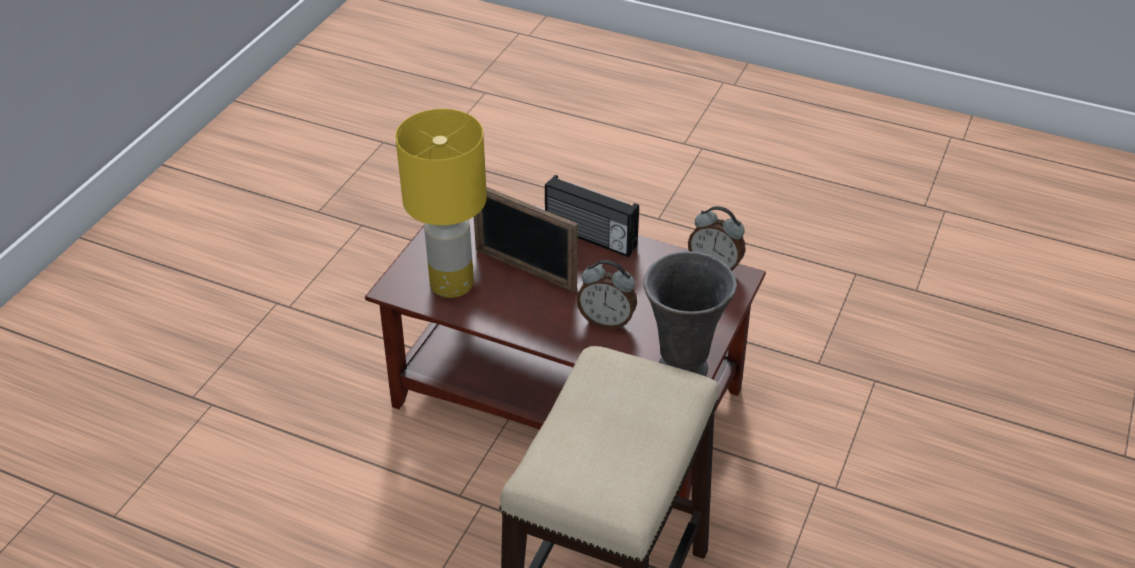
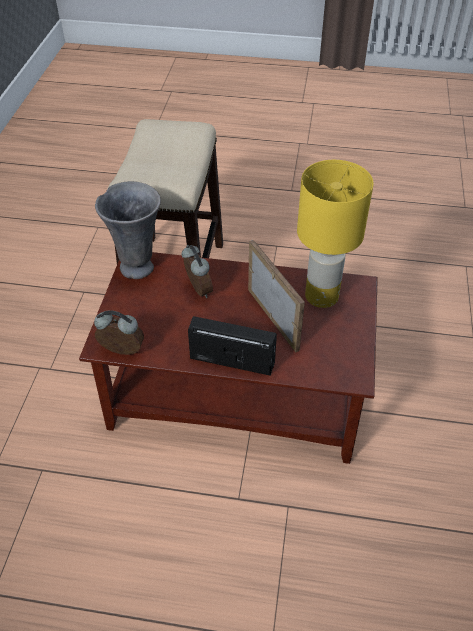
camera: 165 degrees right, 5 degrees up
picture frame [474,187,578,292] -> picture frame turned 45 degrees clockwise [248,240,305,352]
alarm clock [577,260,637,329] -> alarm clock turned 60 degrees clockwise [182,245,213,298]

